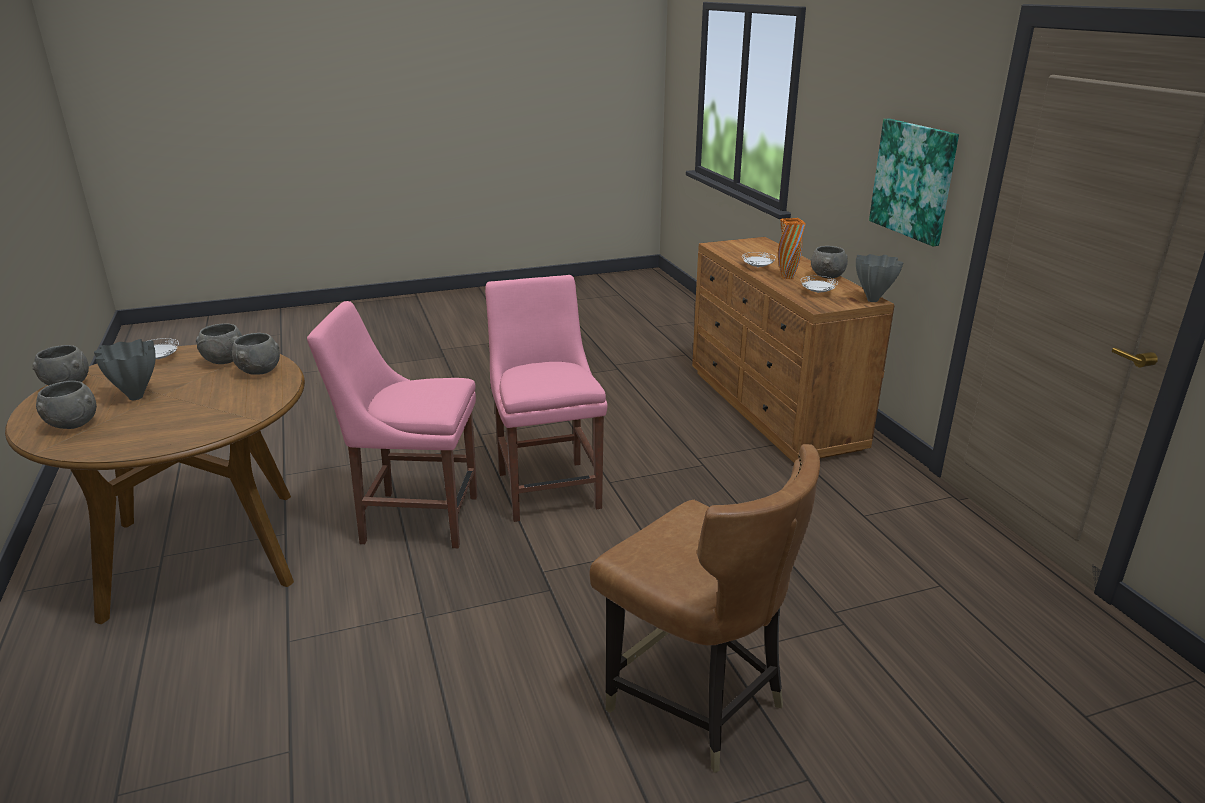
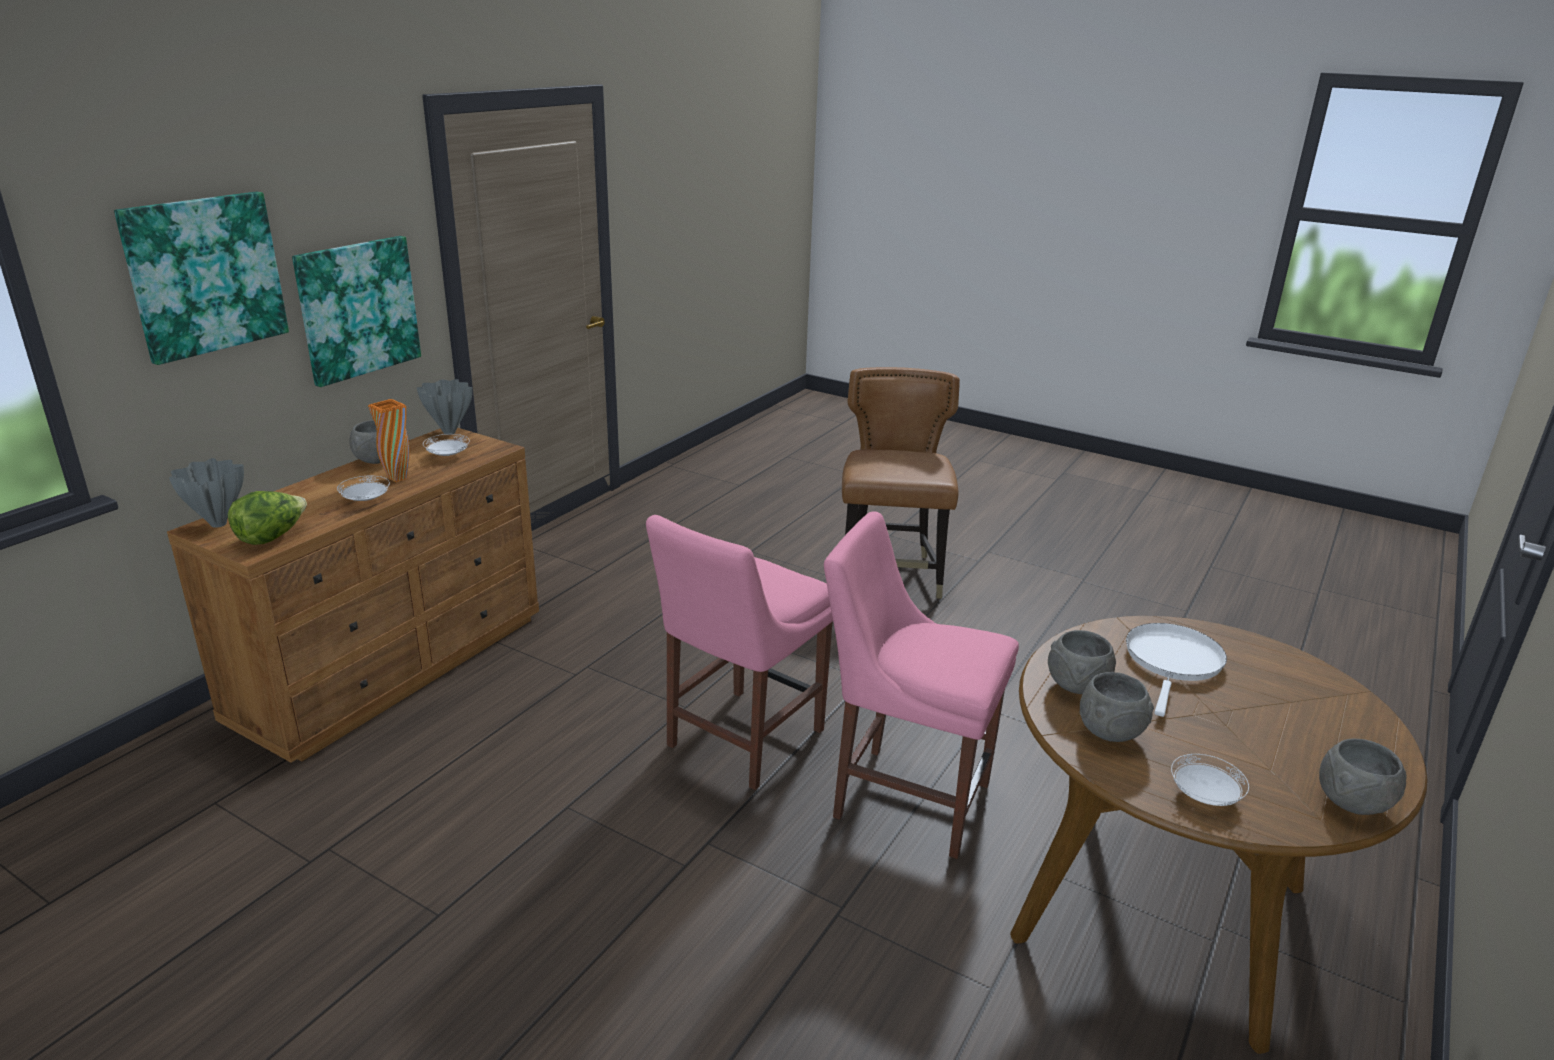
camera: 130 degrees left, 0 degrees up
grey bowl [36,381,97,429] -> none
grey vase [94,339,156,400] -> grey vase moved to [169,458,244,528]
pink chair [307,301,478,548] -> pink chair turned 150 degrees clockwise [824,511,1019,859]
none -> picture [114,192,289,365]
none -> lettuce [228,491,307,545]
none -> white frying pan [1126,623,1227,717]

